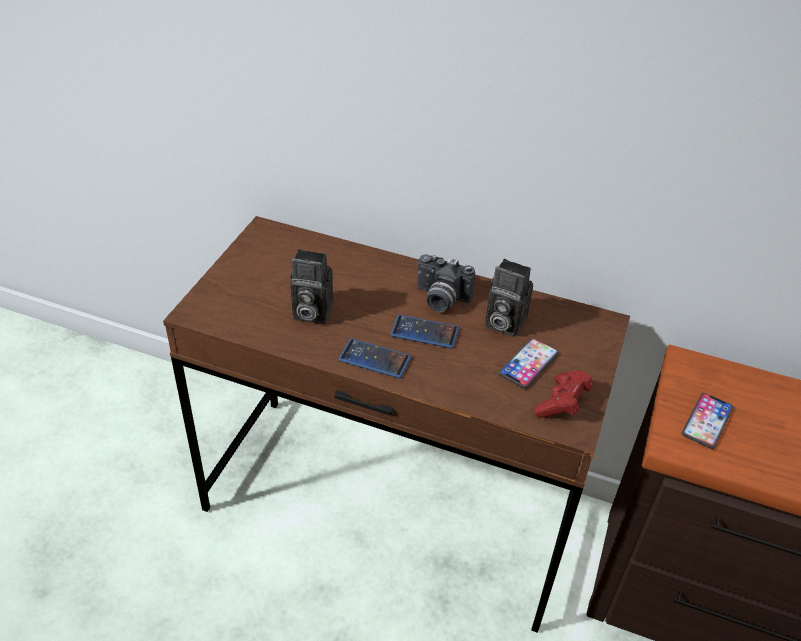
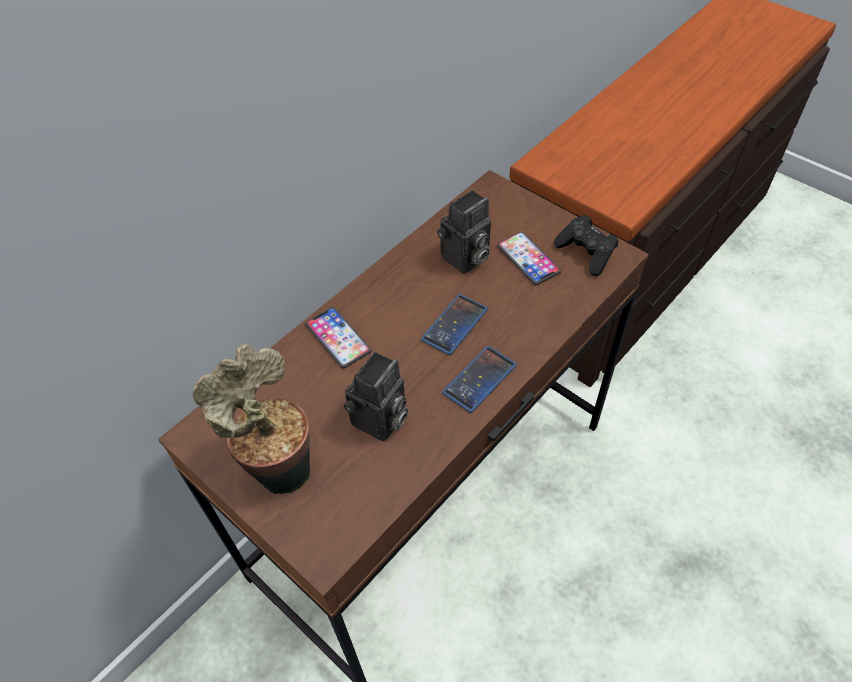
camera: 65 degrees left, 10 degrees up
camera [417,254,475,312] -> none
red game controller [534,370,593,418] -> black game controller [554,215,618,276]
phone [681,393,733,449] -> phone moved to [305,307,372,369]
none -> potted plant [193,343,310,494]

